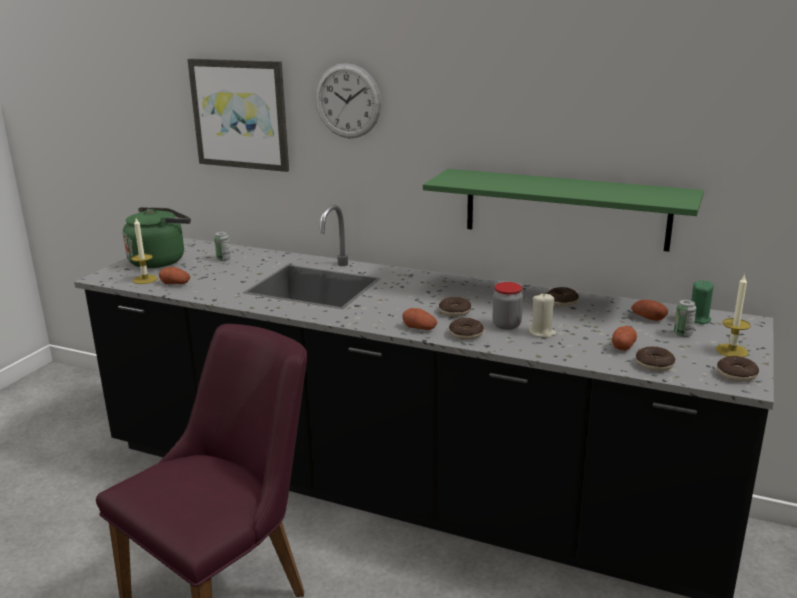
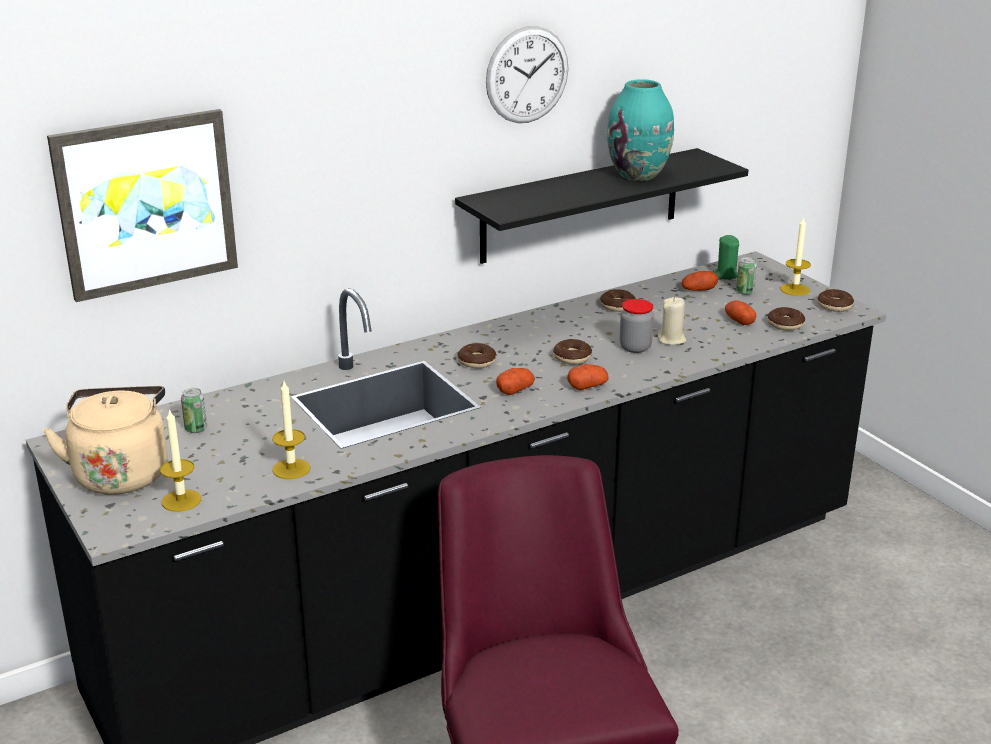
camera: 55 degrees left, 5 degrees up
green kettle [123,207,191,268] -> beige kettle [43,386,167,495]
potato [159,267,190,284] -> potato moved to [496,368,535,395]
wall clock [315,63,381,138] -> wall clock moved to [486,26,569,123]
green shelf [423,169,704,252] -> black shelf [455,148,748,264]
donut [449,318,484,340] -> donut moved to [458,343,497,368]
none -> candle [272,381,310,479]
none -> turquoise vase [607,79,674,181]

